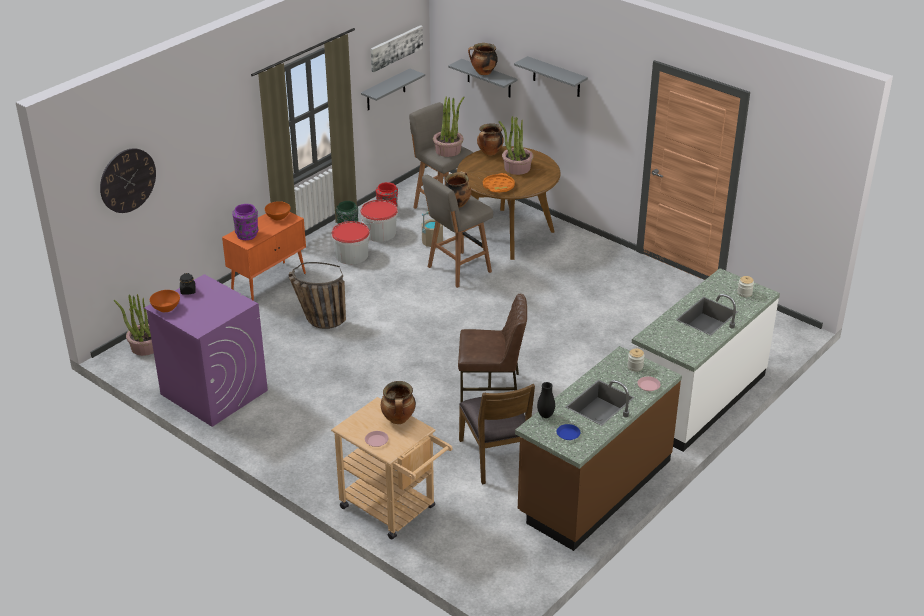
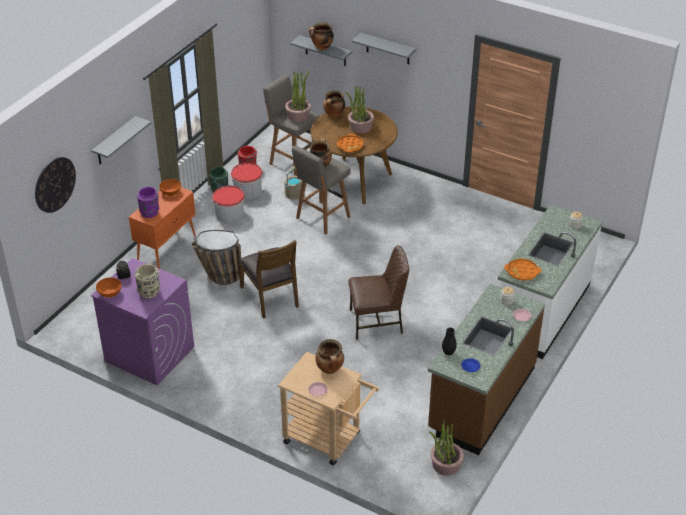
camera: 10 degrees left, 5 degrees up
potted plant [114,294,154,356] -> potted plant moved to [429,420,464,476]
grey shelf [361,68,425,110] -> grey shelf moved to [91,116,151,164]
picture [371,25,423,72] -> none
brown chair [459,384,535,484] -> brown chair moved to [239,240,299,319]
none -> beige vase [135,264,160,298]
none -> orange tray [504,259,541,281]

